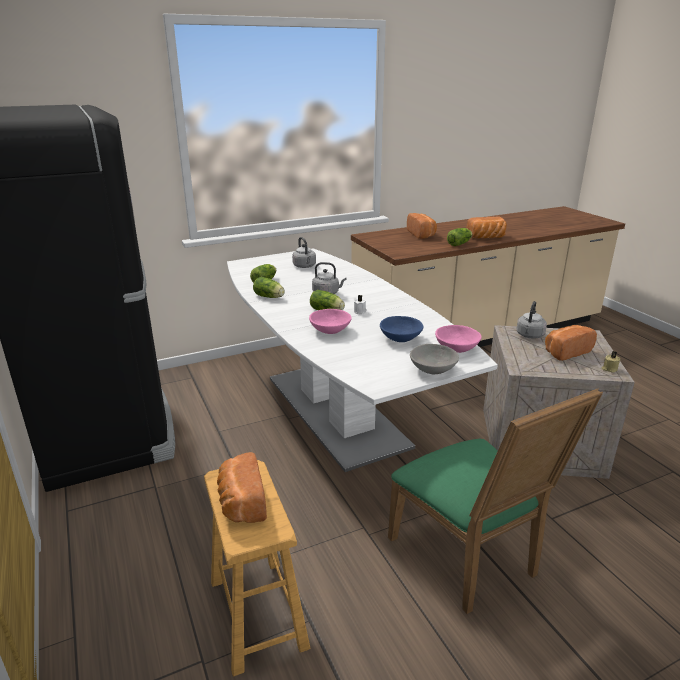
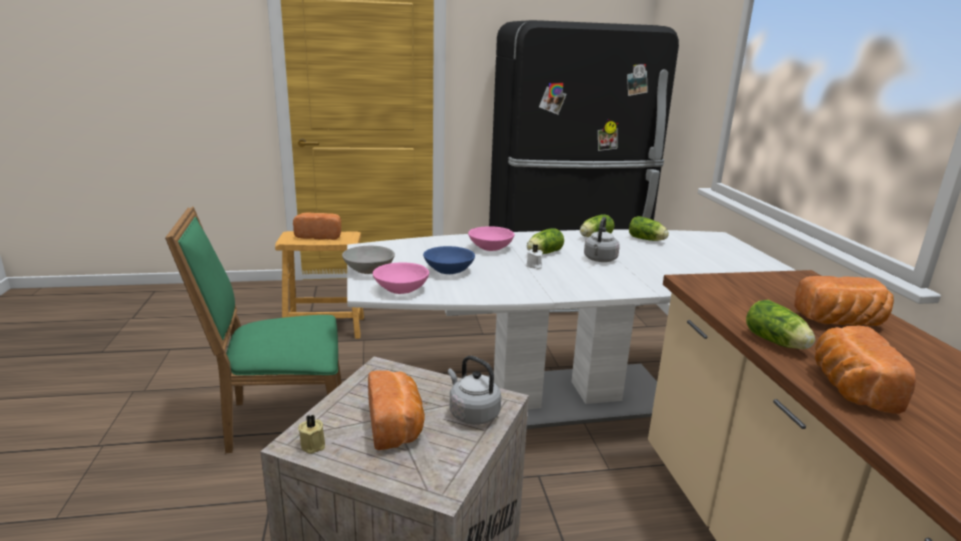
camera: 105 degrees right, 5 degrees down
grey kettle [292,237,316,268] -> none

